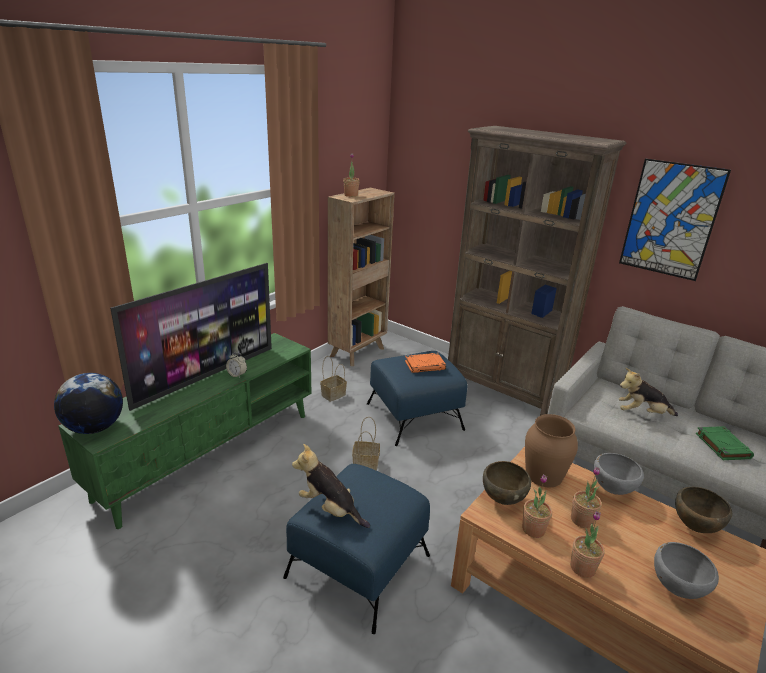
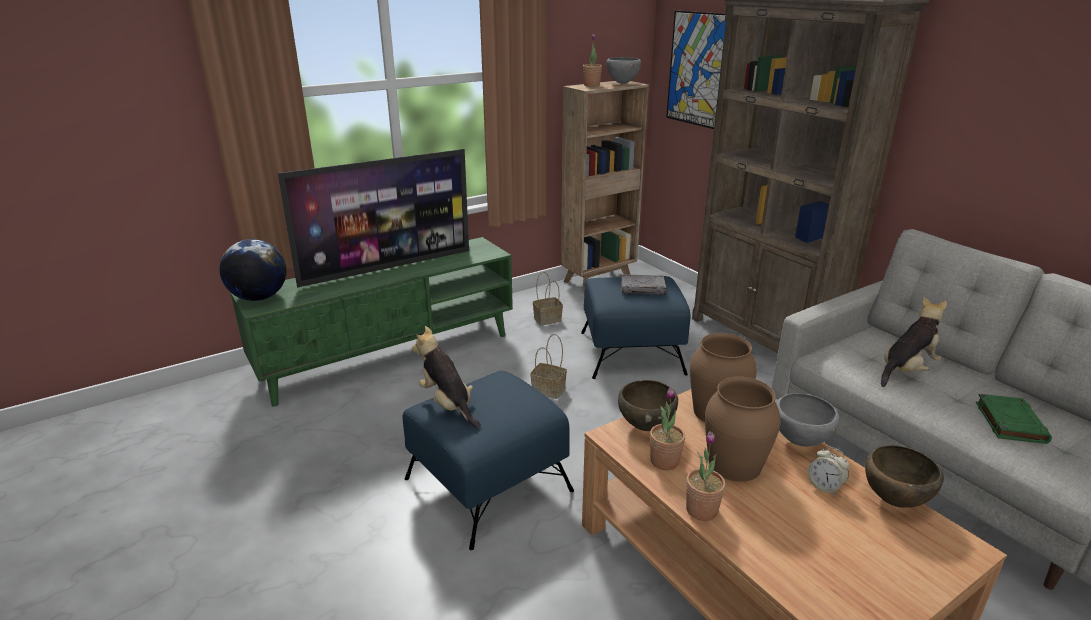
camera: 20 degrees right, 0 degrees up
alarm clock [226,352,247,378] -> alarm clock moved to [808,446,849,496]
orange book [405,353,446,373] -> grey book [621,274,666,295]
potted plant [571,467,602,528] -> brown vase [705,377,780,482]
plush toy [618,368,678,416] -> plush toy turned 120 degrees clockwise [881,297,947,387]
picture [619,158,731,281] -> picture moved to [666,11,726,129]
grey bowl [654,542,719,599] -> grey bowl moved to [606,57,641,84]

